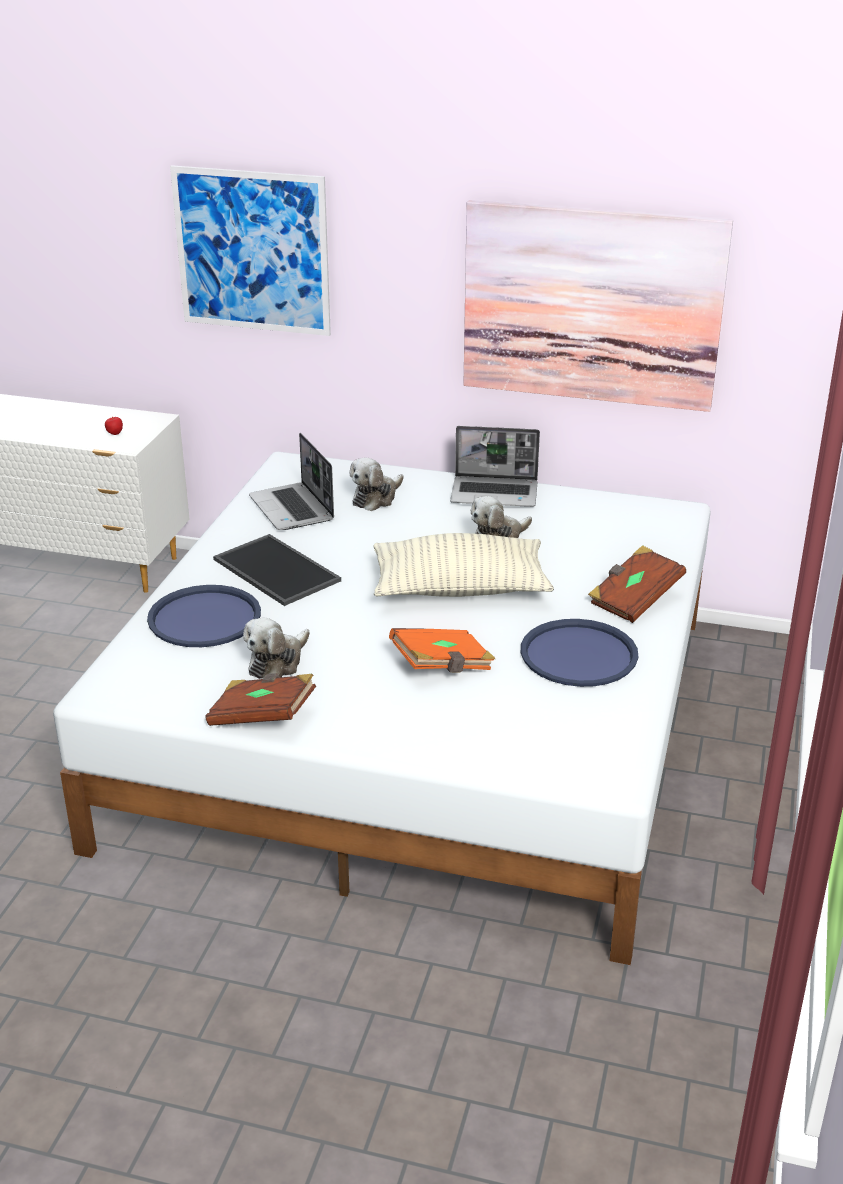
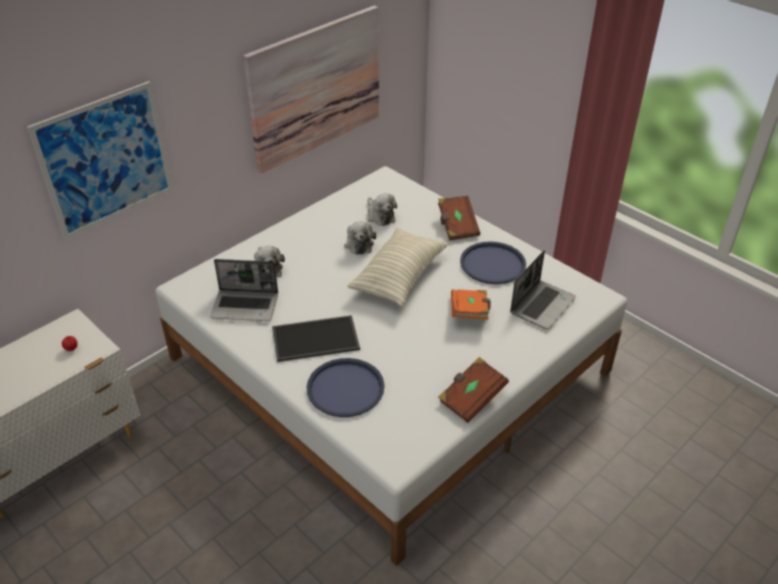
camera: 60 degrees left, 10 degrees up
plush toy [243,618,310,679] -> plush toy moved to [368,193,397,226]
laptop [450,426,540,507] -> laptop moved to [510,250,576,329]

